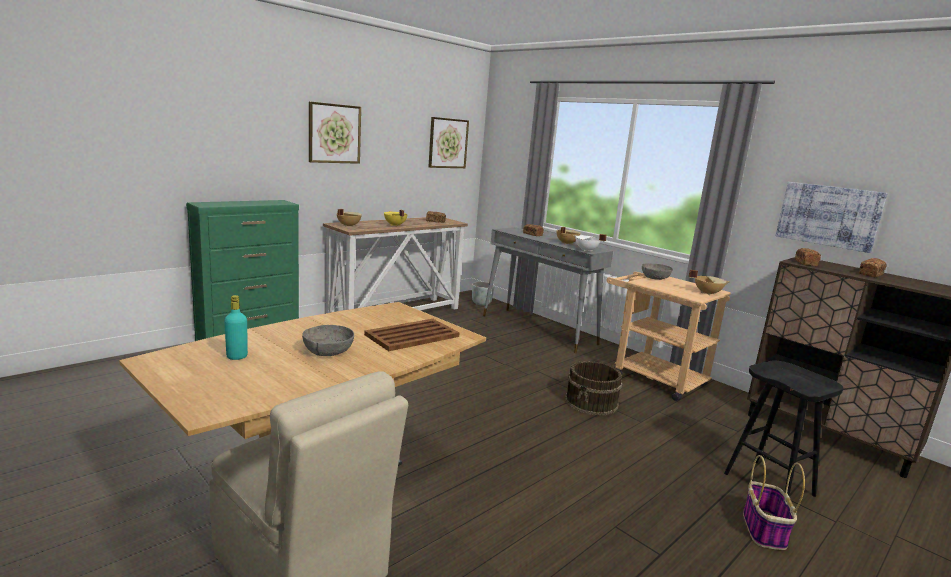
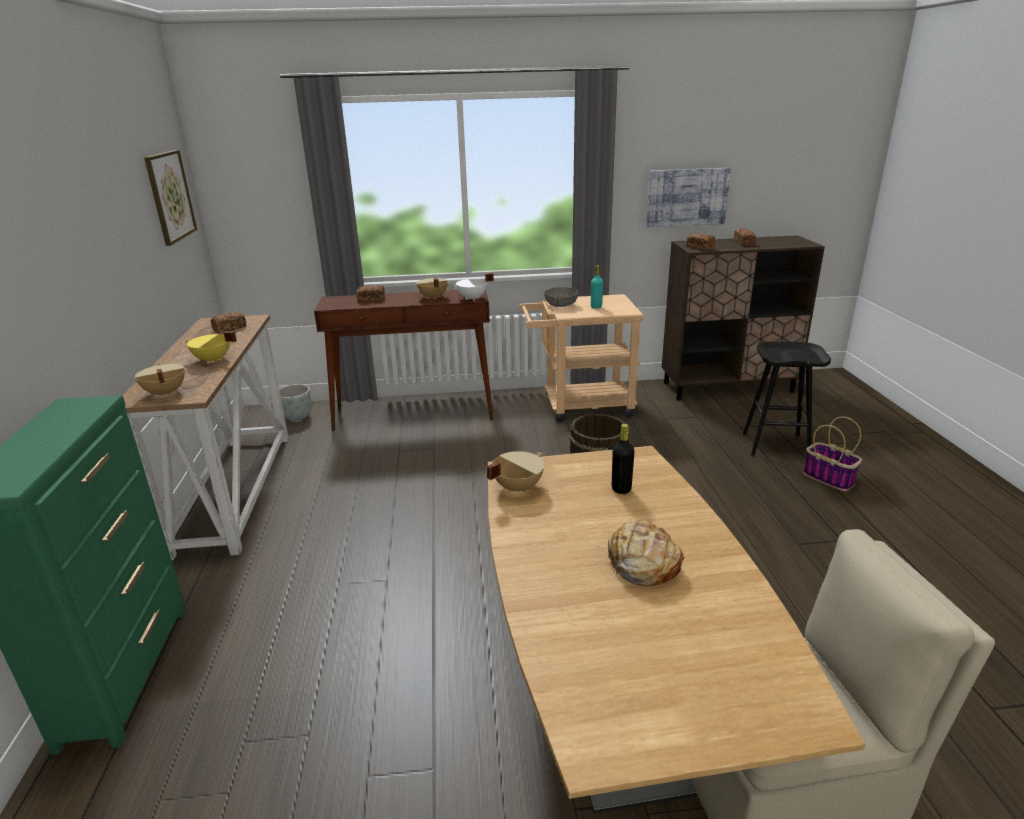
camera: 50 degrees left, 10 degrees up
turquoise bottle [224,295,248,360] -> turquoise bottle moved to [591,266,603,308]
grey bowl [302,325,354,356] -> bread [606,521,684,586]
picture [309,102,361,164] -> none
brown tray [364,319,460,351] -> black bottle [612,424,635,494]
grey console table [483,227,613,353] -> brown console table [314,290,493,431]
beige cooking pot [689,270,730,296] -> beige cooking pot moved to [487,451,544,493]

